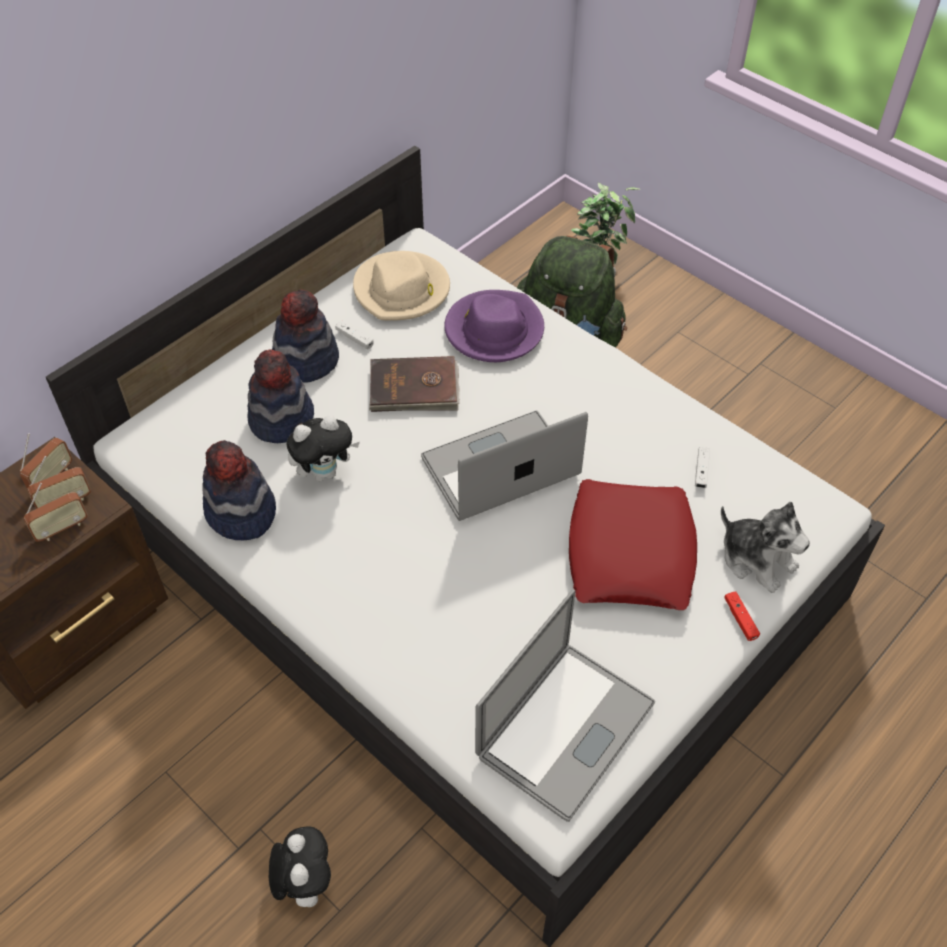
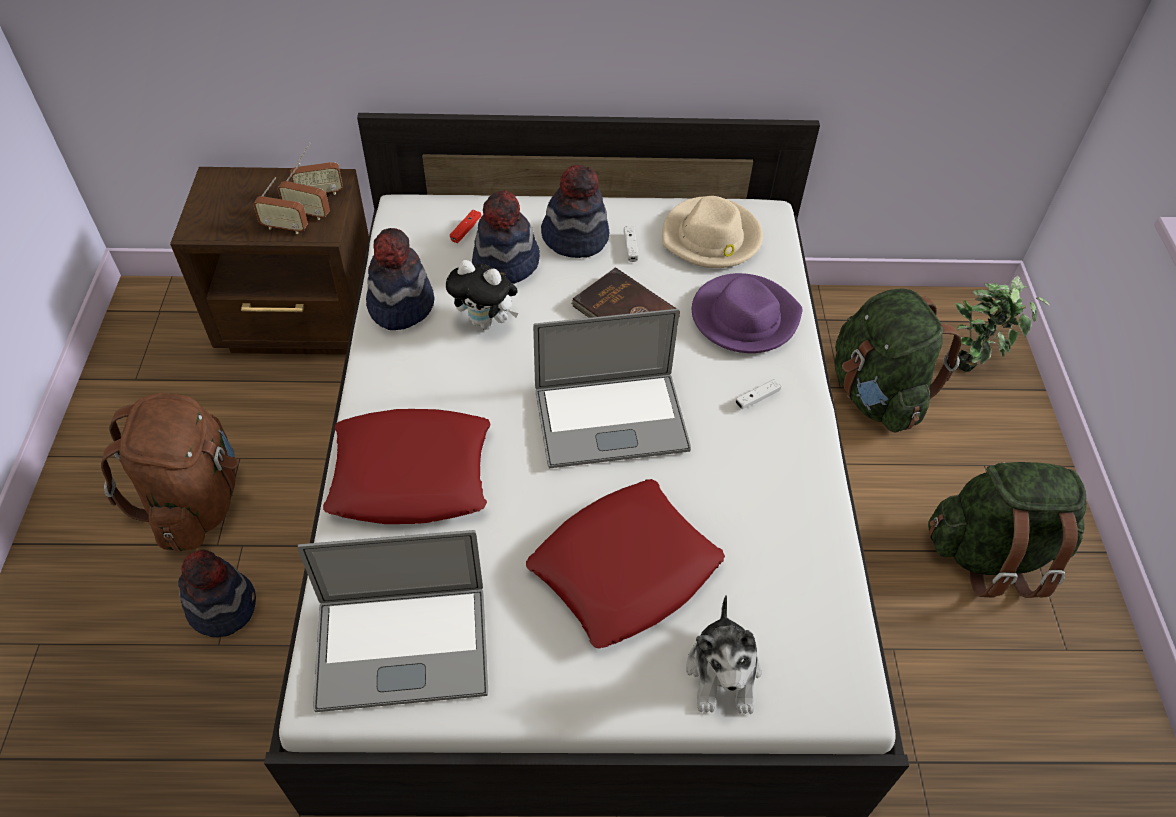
camera: 45 degrees right, 0 degrees up
plush toy [269,826,331,907] -> hat [178,550,256,637]
laptop [421,410,588,521] -> laptop turned 150 degrees clockwise [533,309,691,468]
white game controller [695,447,710,488] -> white game controller moved to [735,379,781,409]
red game controller [724,591,760,641] -> red game controller moved to [450,210,481,243]
none -> brown backpack [101,393,239,551]
none -> red pillow [323,409,491,524]
none -> green backpack [928,462,1087,598]

